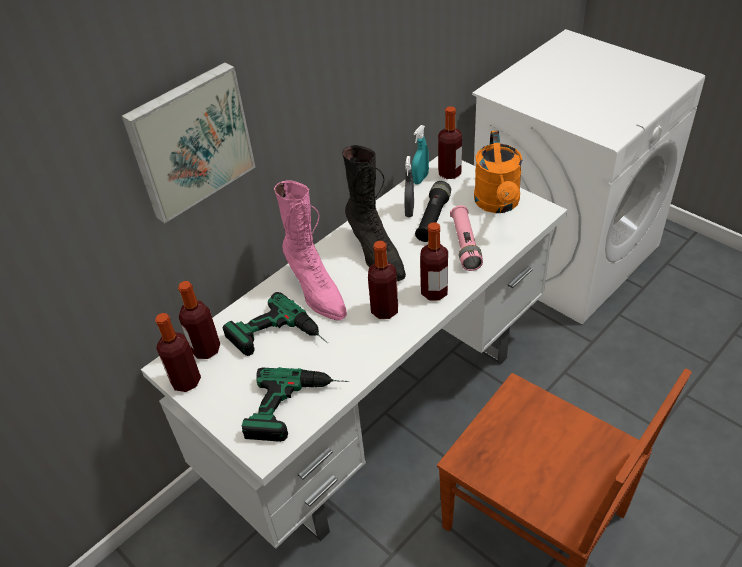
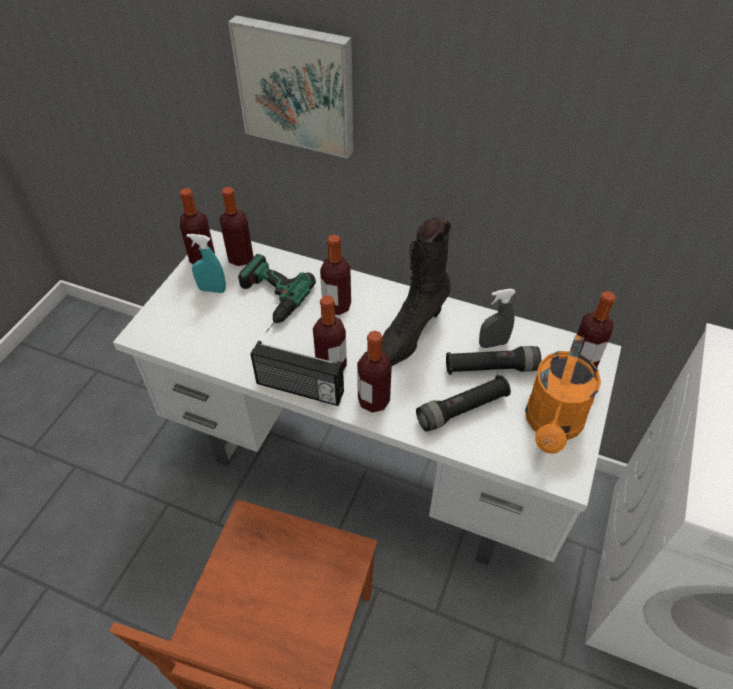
camera: 65 degrees right, 5 degrees up
power drill [242,367,349,442] -> none
pink boot [274,180,347,321] -> bottle [320,234,351,315]
turquoise spray bottle [412,125,429,184] -> turquoise spray bottle moved to [187,234,226,293]
pink flashlight [450,205,483,271] -> black flashlight [416,375,511,432]
orange watering can [474,131,522,213] -> orange watering can turned 45 degrees counterclockwise [525,335,601,454]
none -> radio [251,341,344,406]

